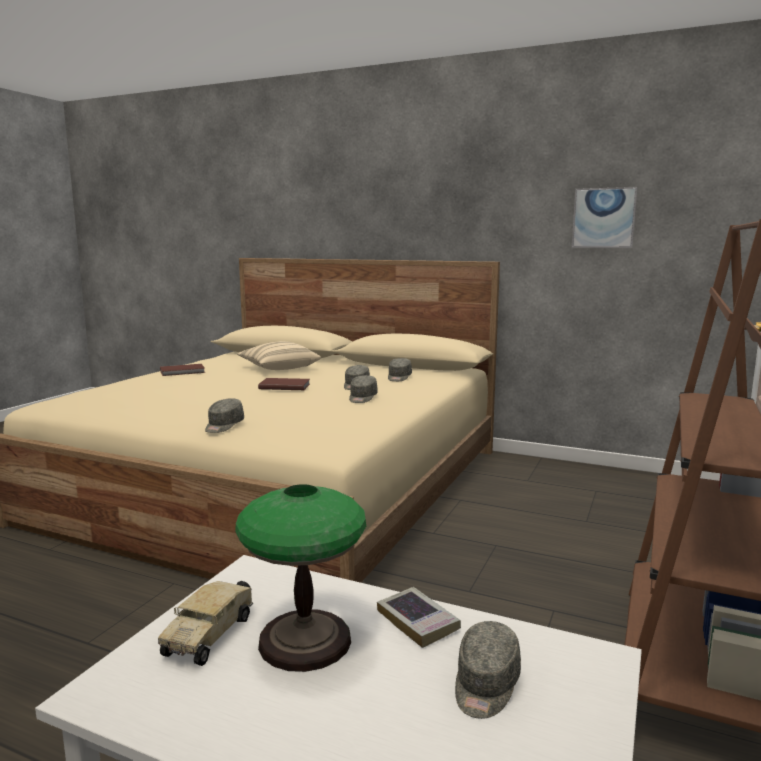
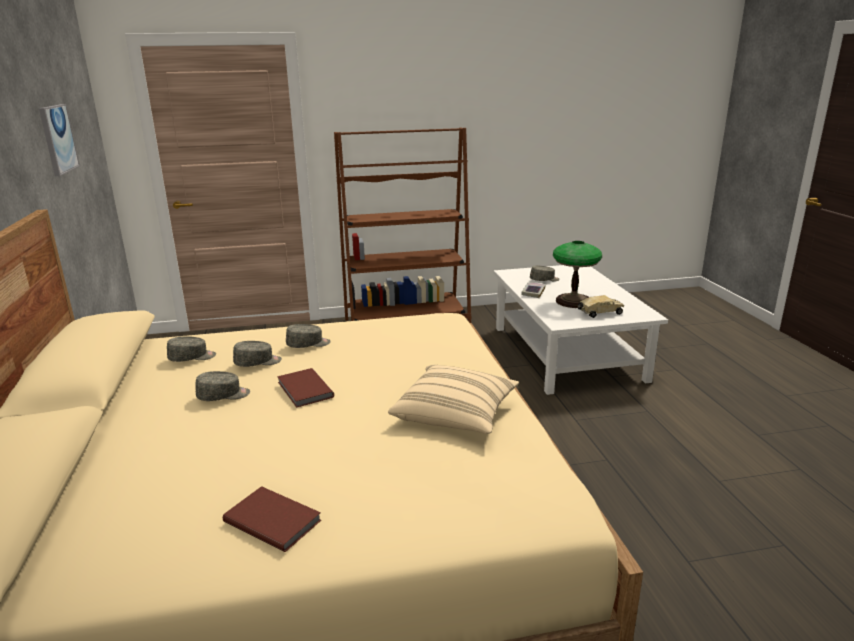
camera: 125 degrees left, 10 degrees up
grey cap [205,398,244,433] -> grey cap moved to [195,371,250,401]
beige pillow [237,341,321,370] -> beige pillow moved to [388,365,519,434]

